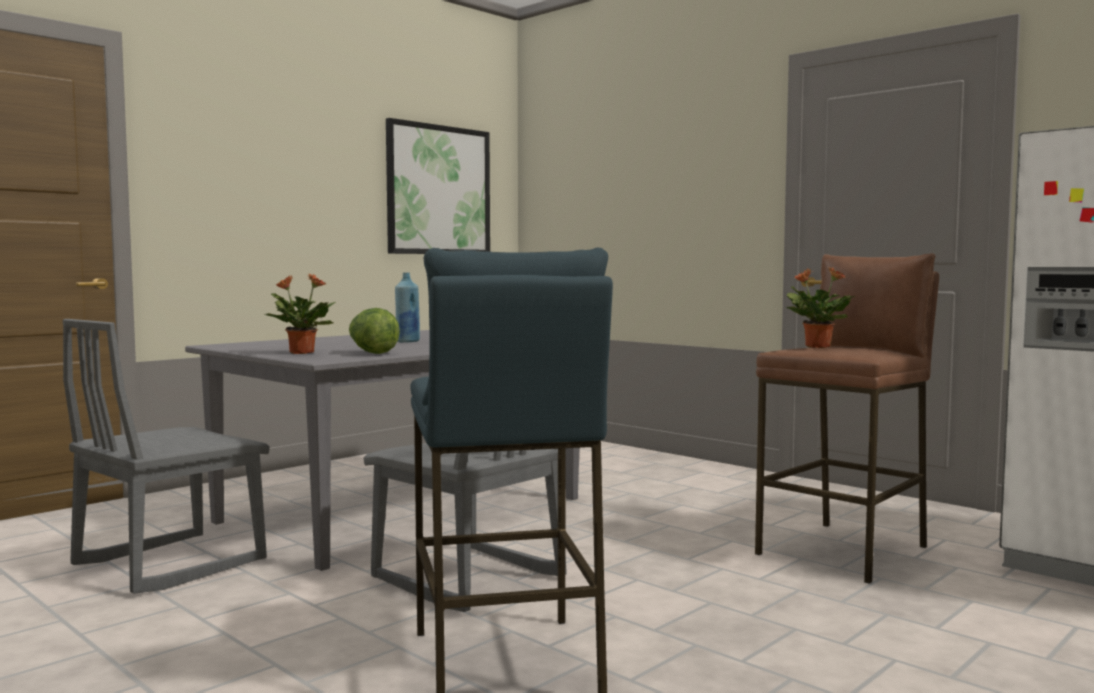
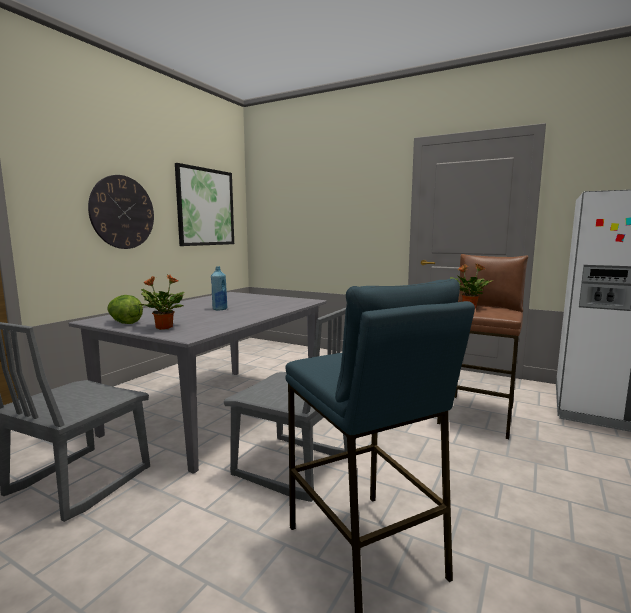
camera: 15 degrees left, 5 degrees up
lettuce [349,308,400,354] -> lettuce moved to [107,295,143,324]
none -> wall clock [88,175,154,249]

